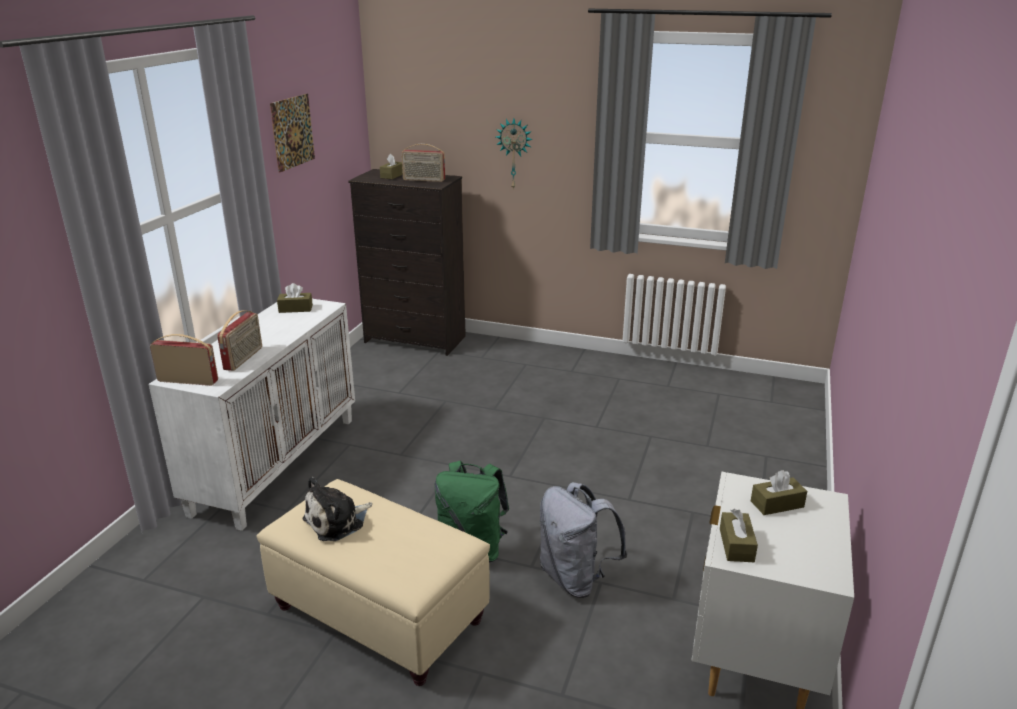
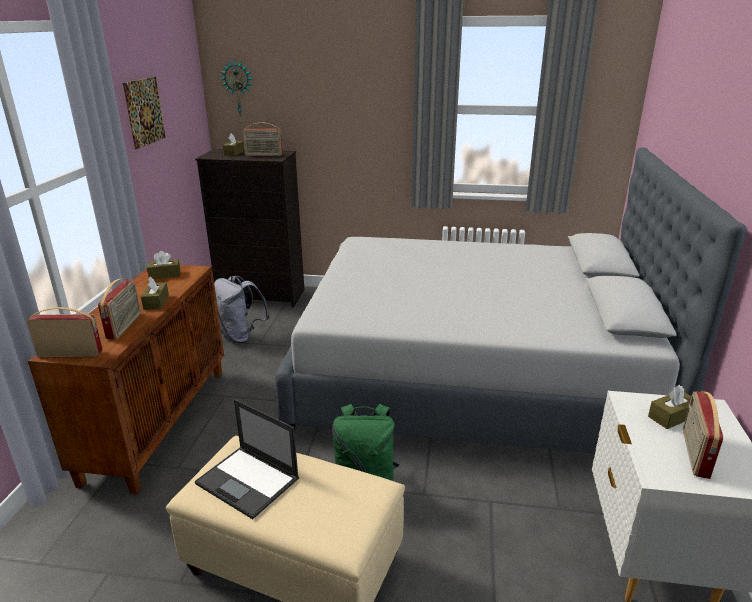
camera: 10 degrees left, 0 degrees up
white cabinet [149,299,355,531] -> brown cabinet [28,265,224,495]
plush toy [302,477,372,541] -> laptop [195,399,299,519]
wall clock [496,118,533,190] -> wall clock moved to [220,60,253,124]
grey backpack [539,482,628,598] -> grey backpack moved to [214,276,270,343]
brown tissue box [720,509,758,562] -> brown tissue box moved to [141,277,169,310]
none -> grey bed [275,147,747,454]
none -> radio [683,391,723,479]

